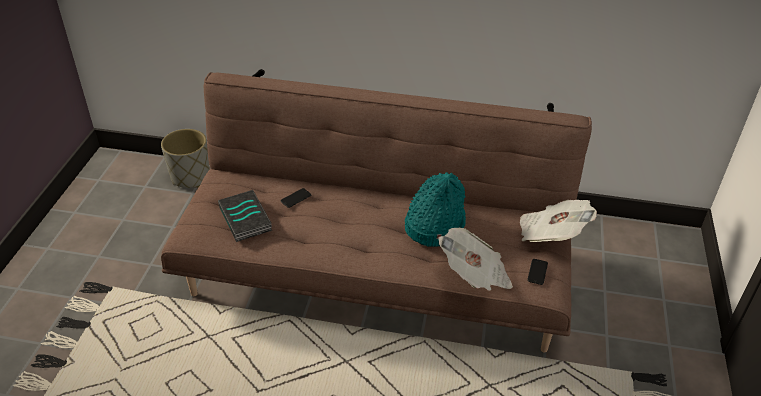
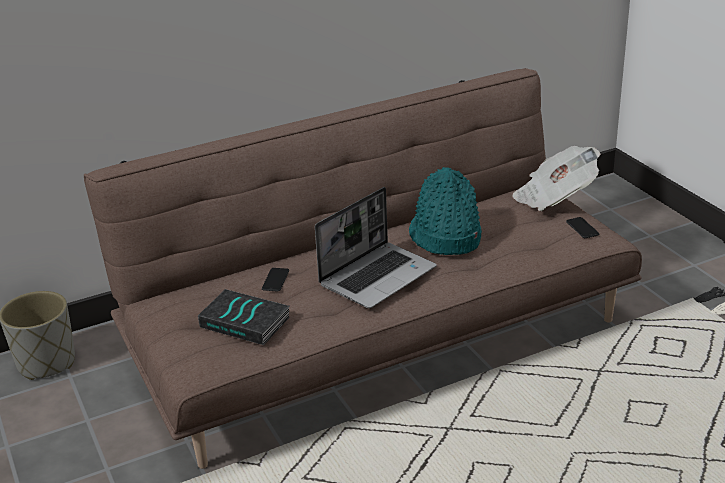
camera: 35 degrees left, 10 degrees down
newspaper [438,228,513,291] -> none
none -> laptop [315,187,437,308]

